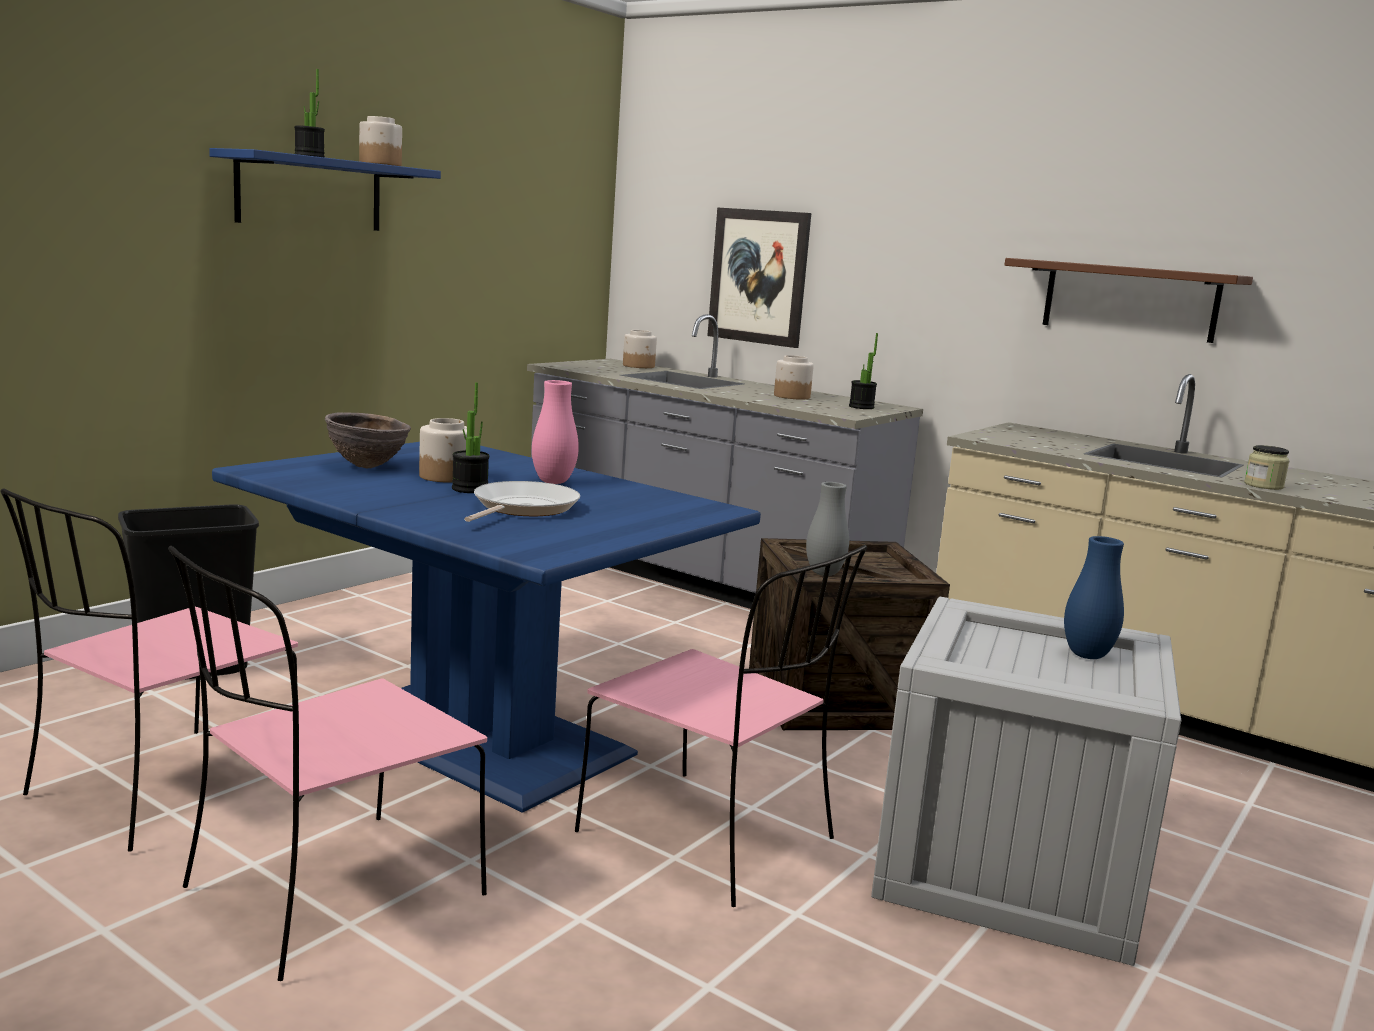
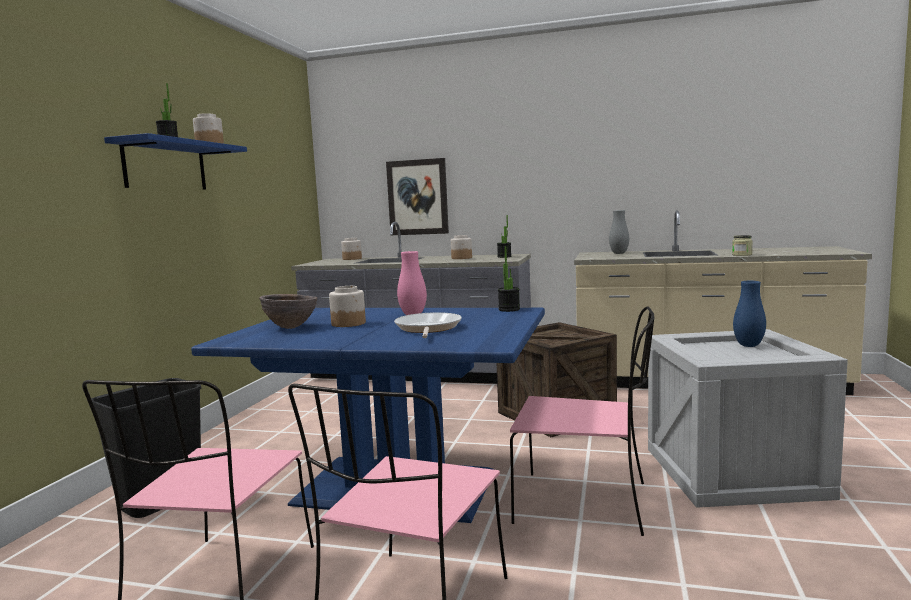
camera: 20 degrees left, 5 degrees down
potted plant [452,382,489,493] -> potted plant moved to [498,246,520,312]
grey vase [806,482,849,576] -> grey vase moved to [609,210,629,254]
brown shelf [1004,258,1253,343] -> none

